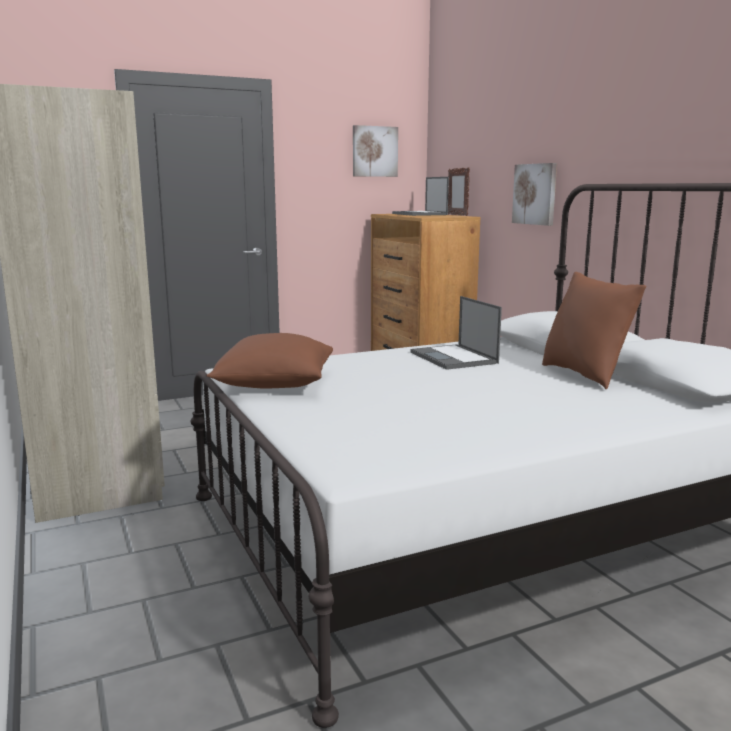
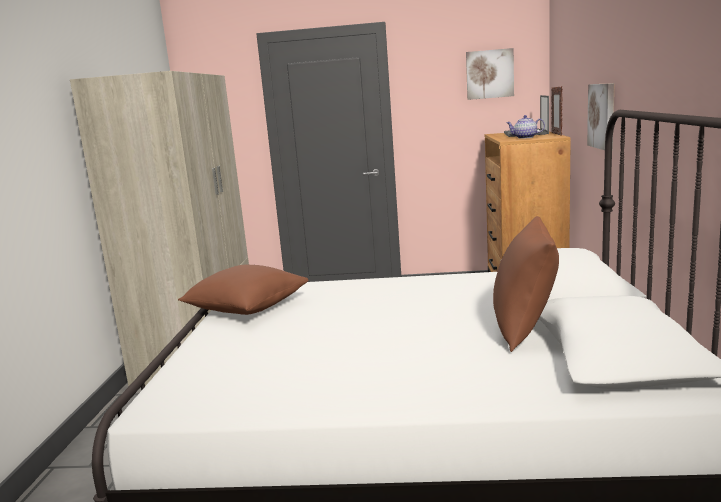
camera: 30 degrees right, 0 degrees up
laptop [411,296,502,370] -> none
none -> teapot [507,115,545,139]

